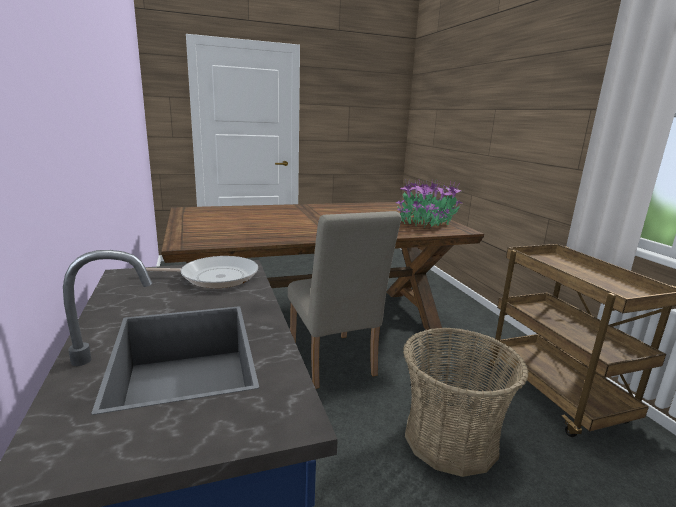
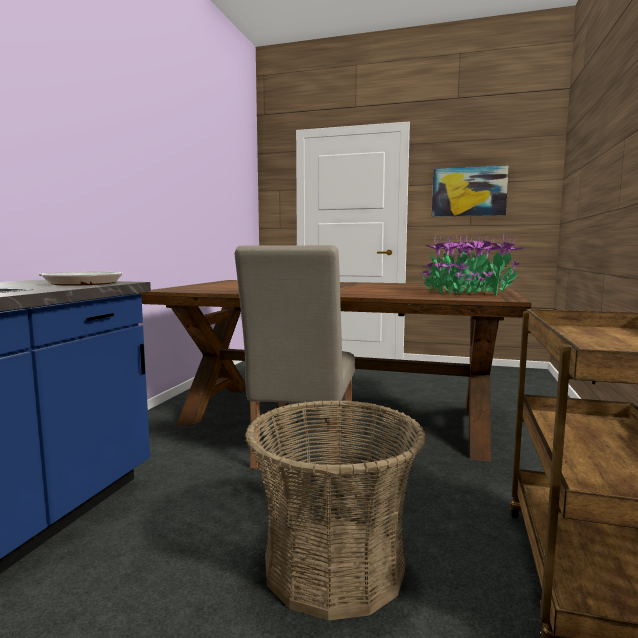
camera: 35 degrees right, 10 degrees down
none -> picture [432,165,509,217]

